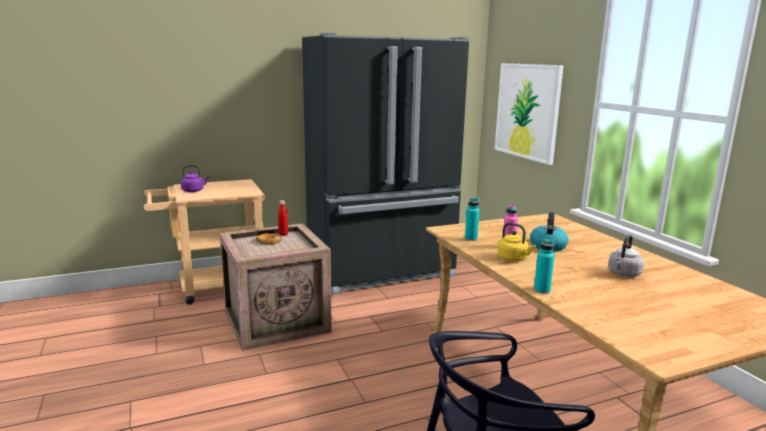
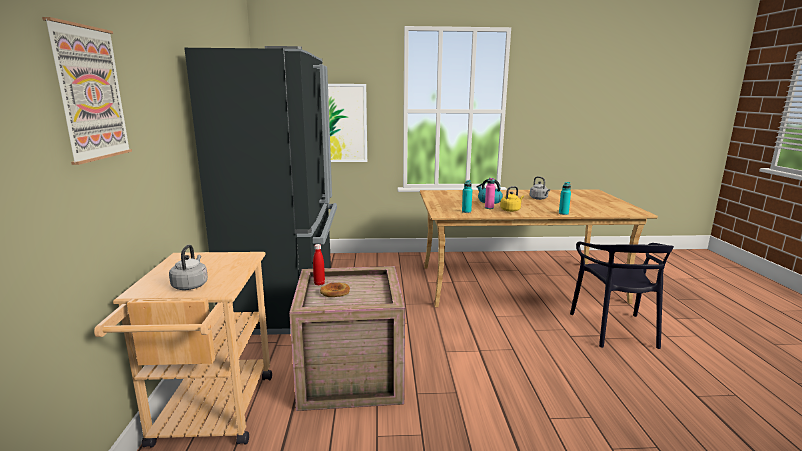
camera: 70 degrees left, 0 degrees up
purple kettle [181,165,210,192] -> grey kettle [169,245,208,290]
none -> picture [42,17,132,165]

